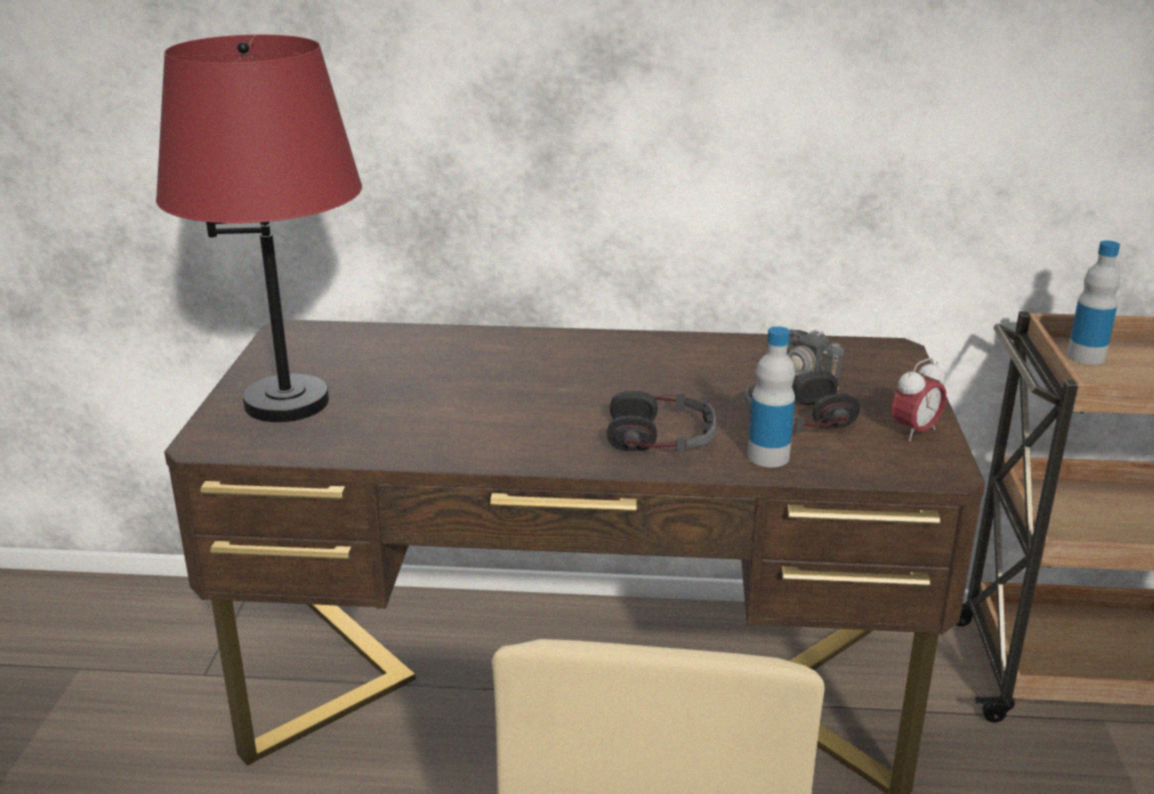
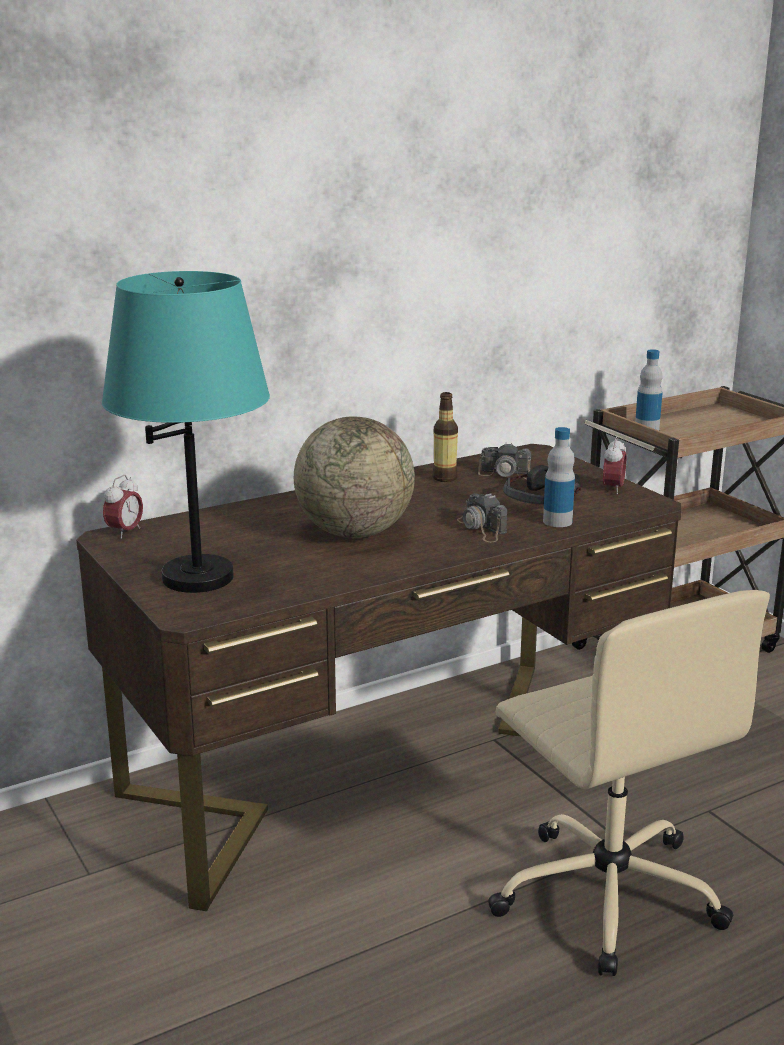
camera: 35 degrees left, 5 degrees down
red table lamp [156,35,362,422] -> turquoise table lamp [102,271,270,593]
headphones [607,391,716,453] -> camera [457,493,507,542]
none -> alarm clock [103,475,143,539]
none -> globe [294,416,415,538]
none -> bottle [433,392,458,482]

